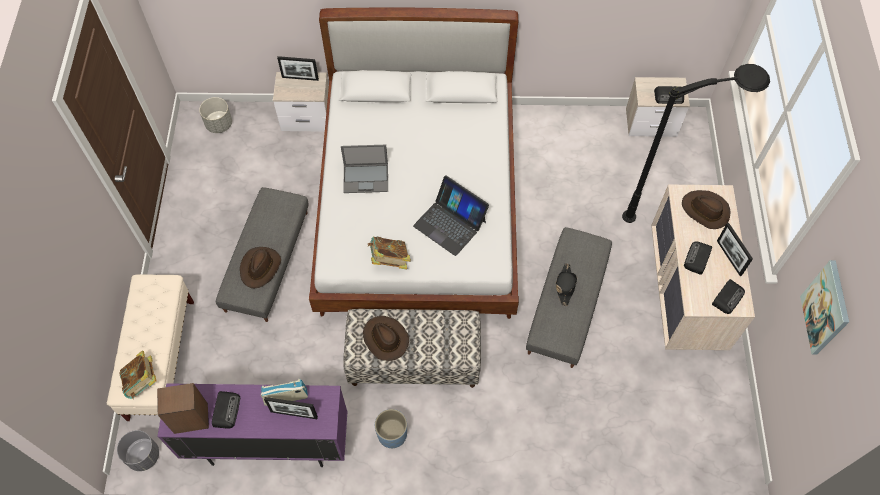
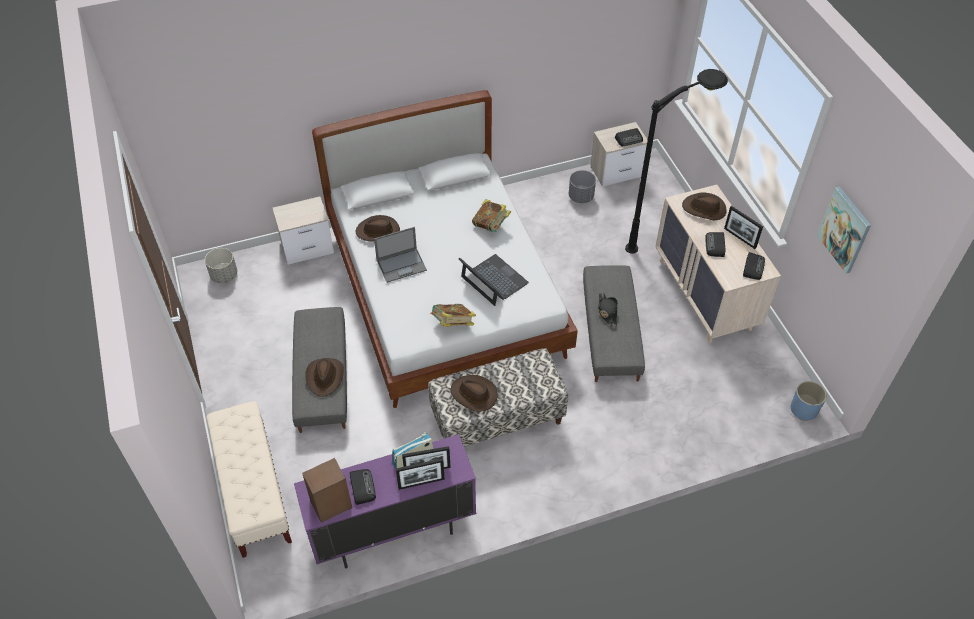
camera: 20 degrees left, 10 degrees down
grey planter [117,430,159,471] -> grey planter moved to [569,170,596,203]
book [120,350,156,399] -> book moved to [472,199,511,232]
picture frame [277,56,319,81] -> picture frame moved to [396,458,445,490]
blue planter [375,409,407,448] -> blue planter moved to [791,381,827,421]
laptop [413,175,489,256] -> laptop turned 150 degrees counterclockwise [458,254,529,306]
none -> brown hat [355,215,400,241]

